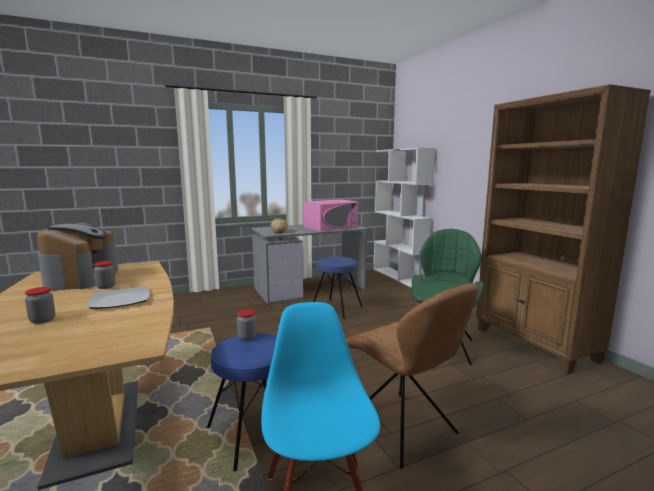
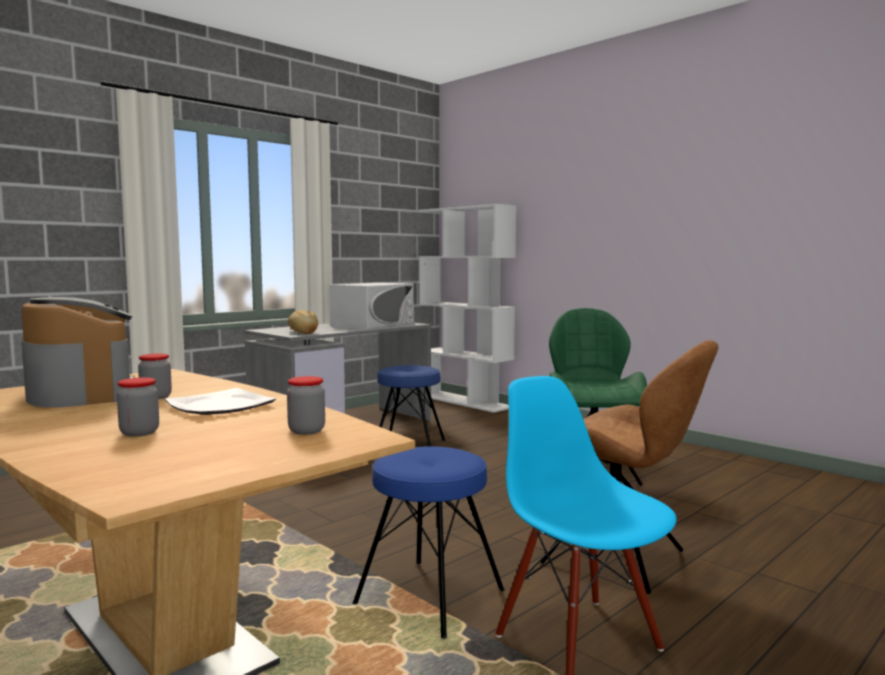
camera: 20 degrees left, 5 degrees down
jar [237,309,257,340] -> jar moved to [287,376,325,435]
pink microwave [303,199,358,231] -> white microwave [330,283,414,329]
brown bookcase [476,84,651,374] -> none

